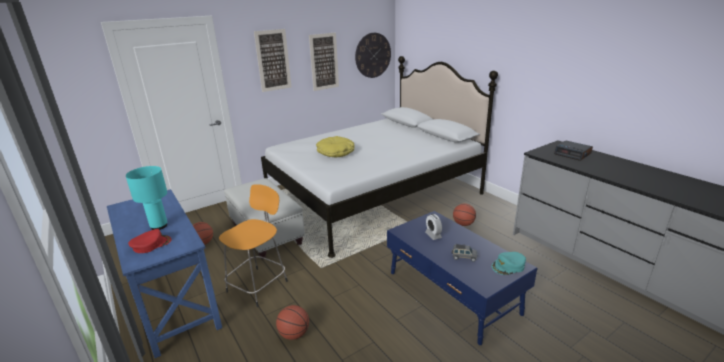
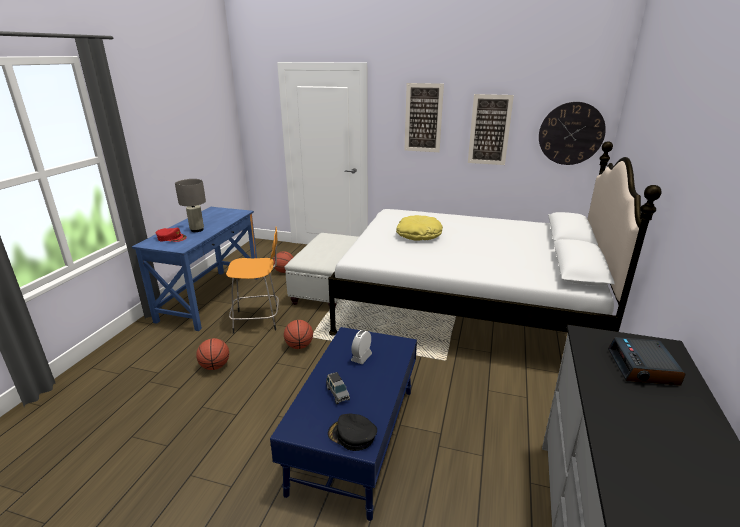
camera: 50 degrees right, 0 degrees up
turquoise table lamp [126,166,167,230] -> grey table lamp [175,179,206,232]
basketball [453,204,476,226] -> basketball moved to [284,320,313,349]
turquoise cap [491,252,526,275] -> black cap [328,414,377,451]

